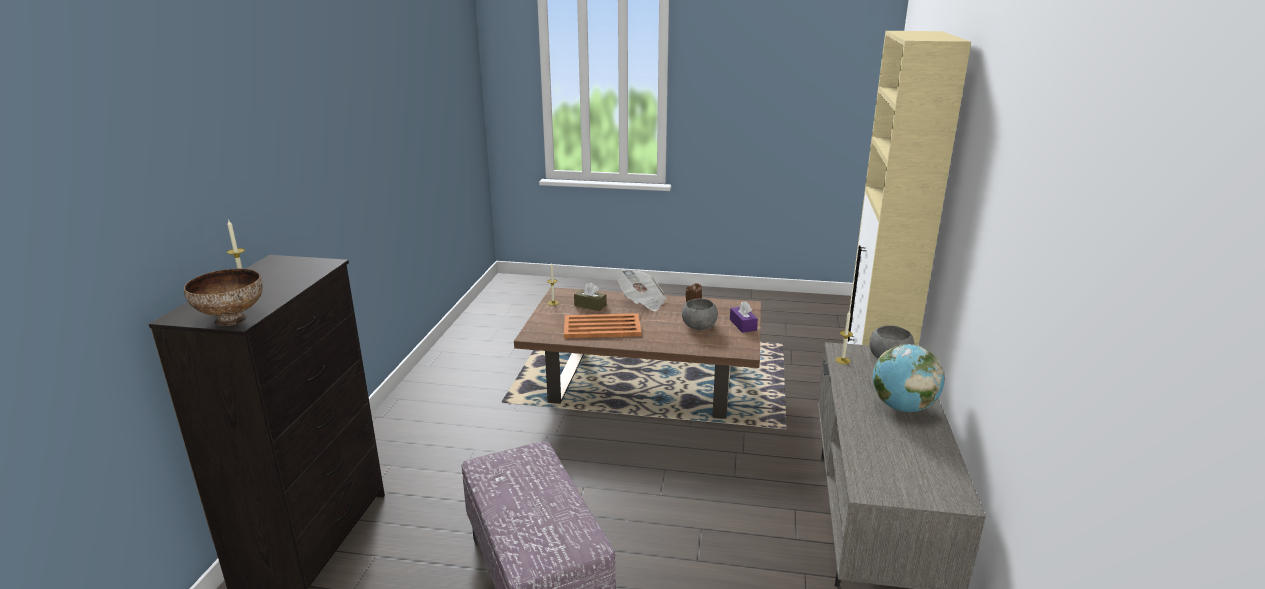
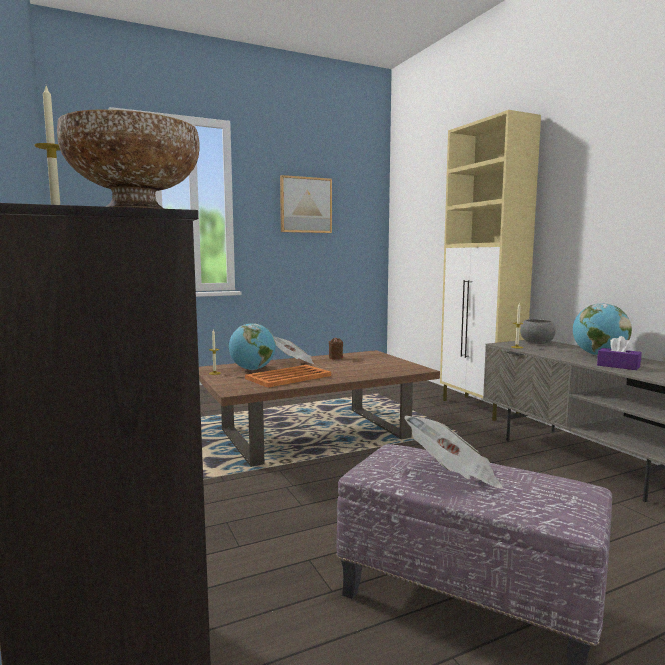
camera: 35 degrees left, 15 degrees down
brown tissue box [574,282,607,311] -> globe [229,323,276,370]
grey bowl [682,299,718,330] -> none
purple tissue box [730,301,758,333] -> purple tissue box moved to [597,336,642,370]
none -> picture [280,175,332,233]
none -> newspaper [404,415,503,489]

